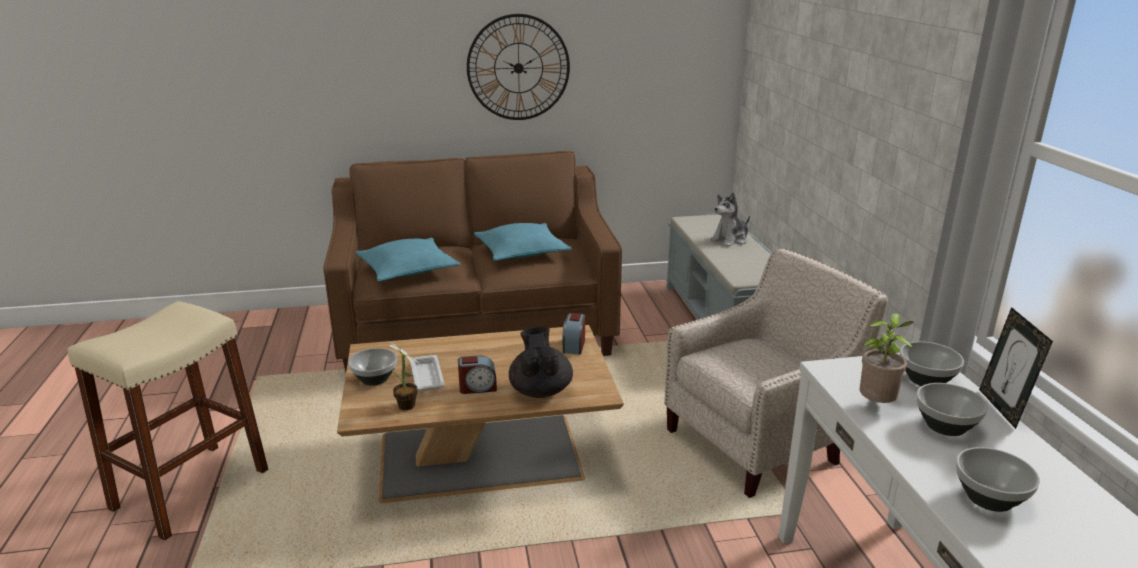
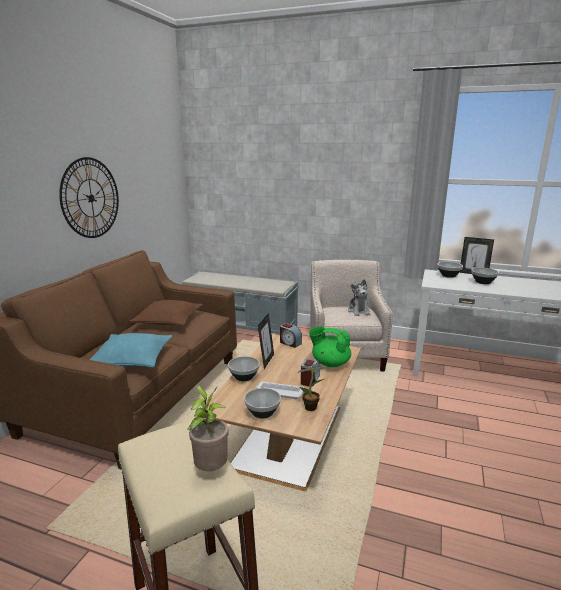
camera: 60 degrees left, 5 degrees down
turquoise pillow [474,223,572,261] -> brown pillow [129,300,203,326]
black teapot [509,326,573,398] -> green teapot [309,326,351,367]
plush toy [710,192,750,247] -> plush toy moved to [348,279,370,316]
potted plant [860,313,914,403] -> potted plant moved to [188,385,229,471]
bowl [956,447,1040,512] -> bowl moved to [228,356,260,381]
none -> picture frame [258,313,274,369]

